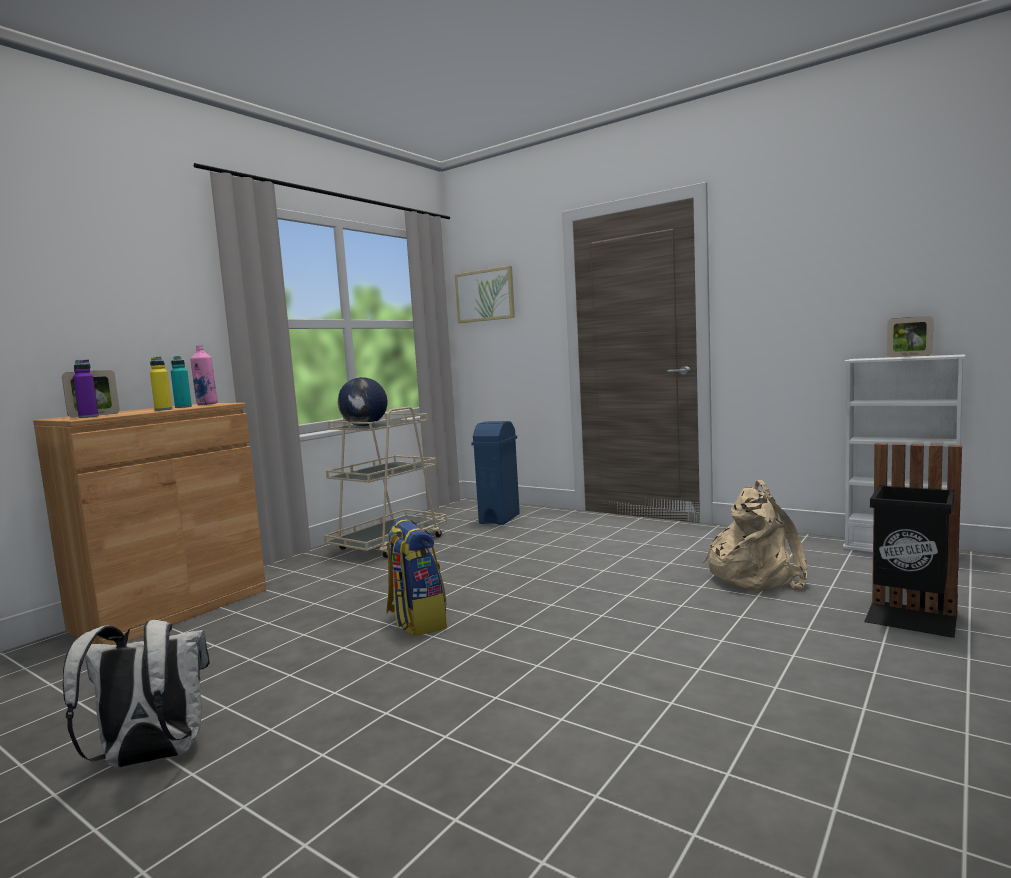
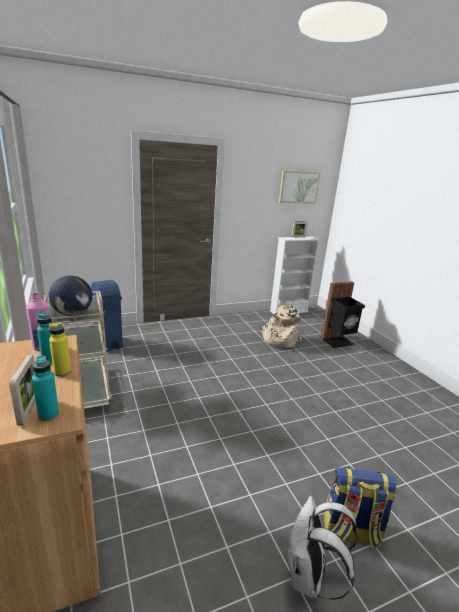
camera: 60 degrees left, 15 degrees up
purple bottle [73,359,99,418] -> turquoise bottle [32,356,59,421]
backpack [386,518,447,636] -> backpack moved to [324,467,397,550]
picture [455,266,515,323] -> picture moved to [279,170,321,204]

